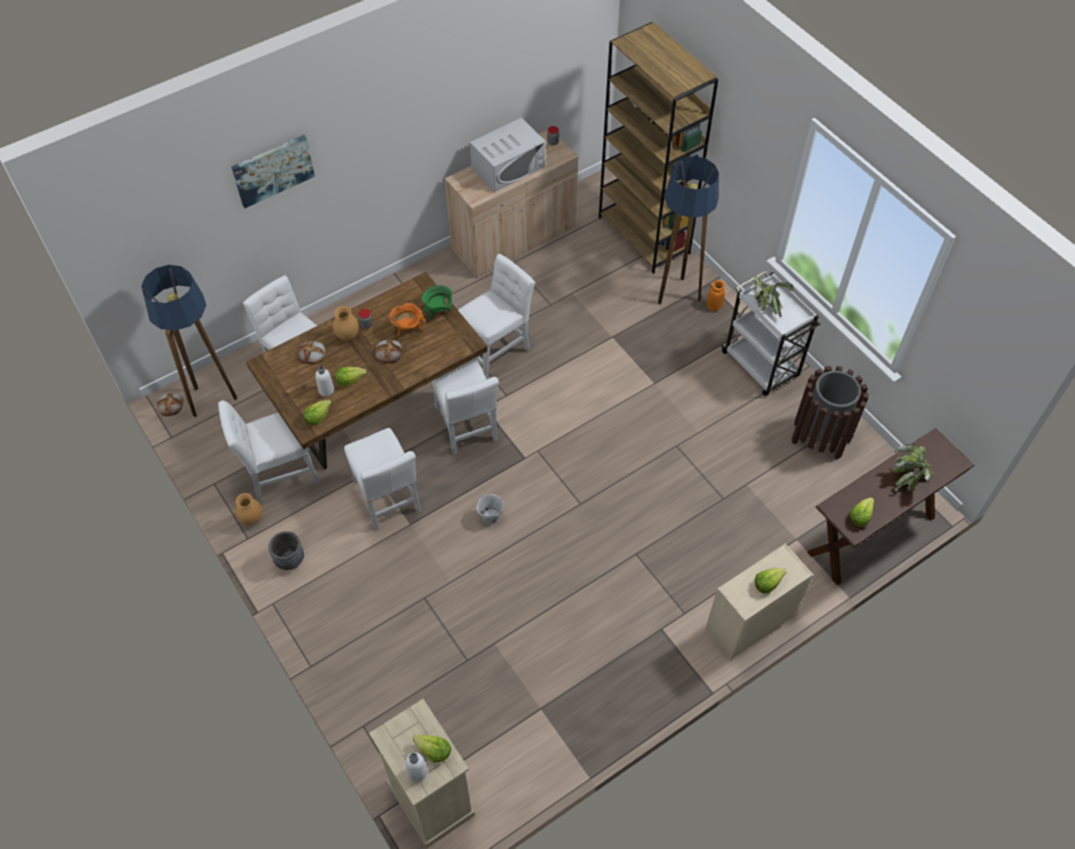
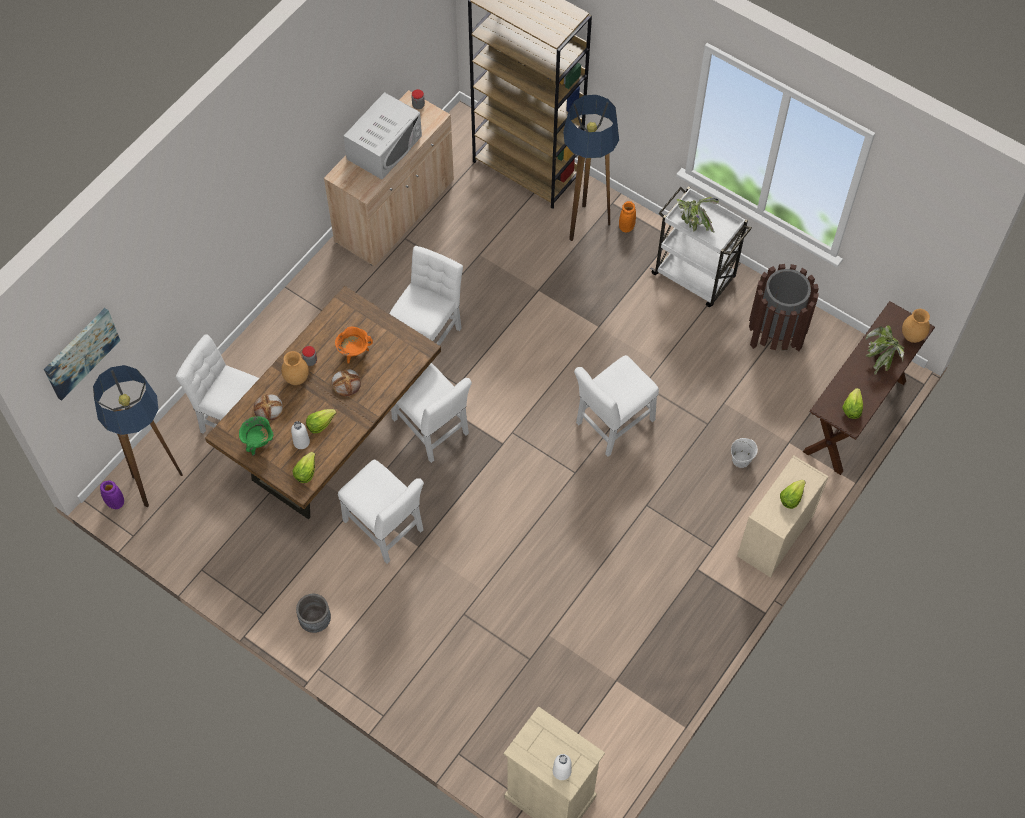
camera: 20 degrees left, 5 degrees up
bread [157,393,183,416] -> purple vase [100,481,124,509]
white chair [218,401,320,502] -> white chair moved to [574,355,659,457]
picture [231,135,315,208] -> picture moved to [44,308,120,401]
brown vase [235,493,262,525] -> brown vase moved to [902,309,930,343]
lettuce [413,735,451,763] -> none
green cooking pot [422,285,452,320] -> green cooking pot moved to [239,416,274,456]
white bucket [477,494,504,524] -> white bucket moved to [731,438,758,468]

